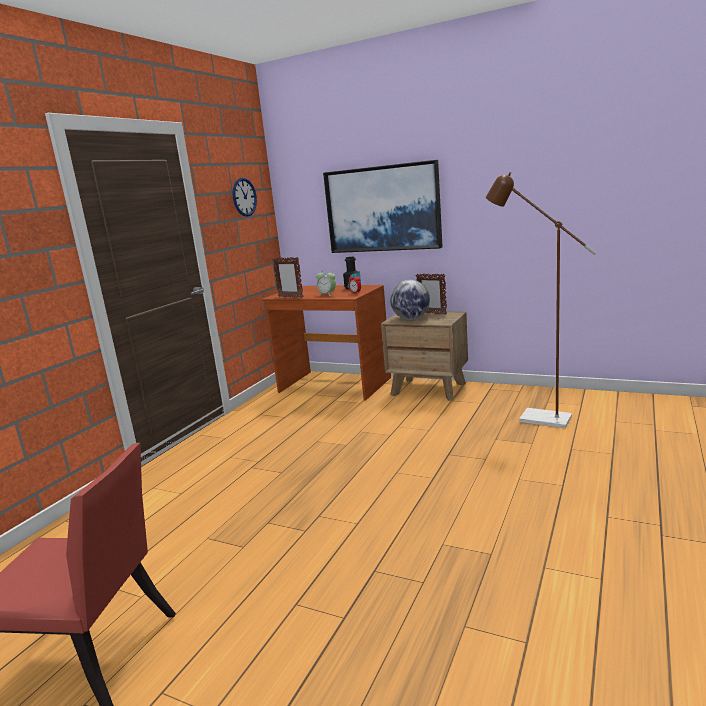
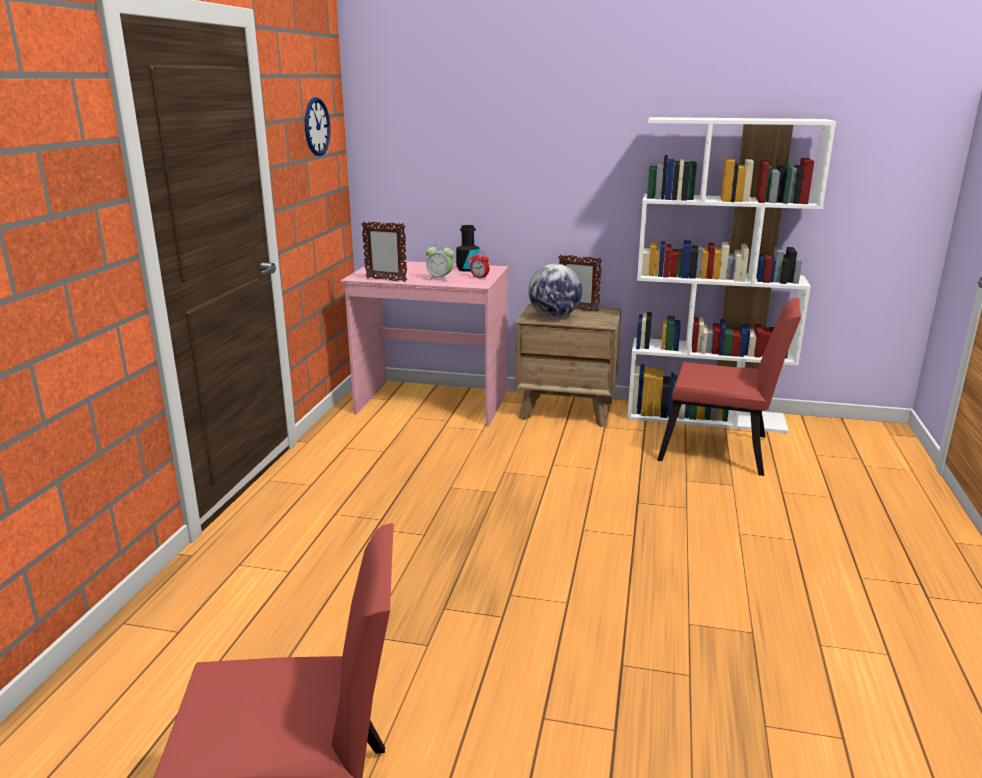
camera: 15 degrees left, 5 degrees up
brown desk [262,285,391,401] -> pink desk [341,261,508,426]
picture [323,160,443,253] -> none
brown floor lamp [486,172,597,428] -> red chair [657,298,801,476]
none -> white bookcase [627,117,836,433]

